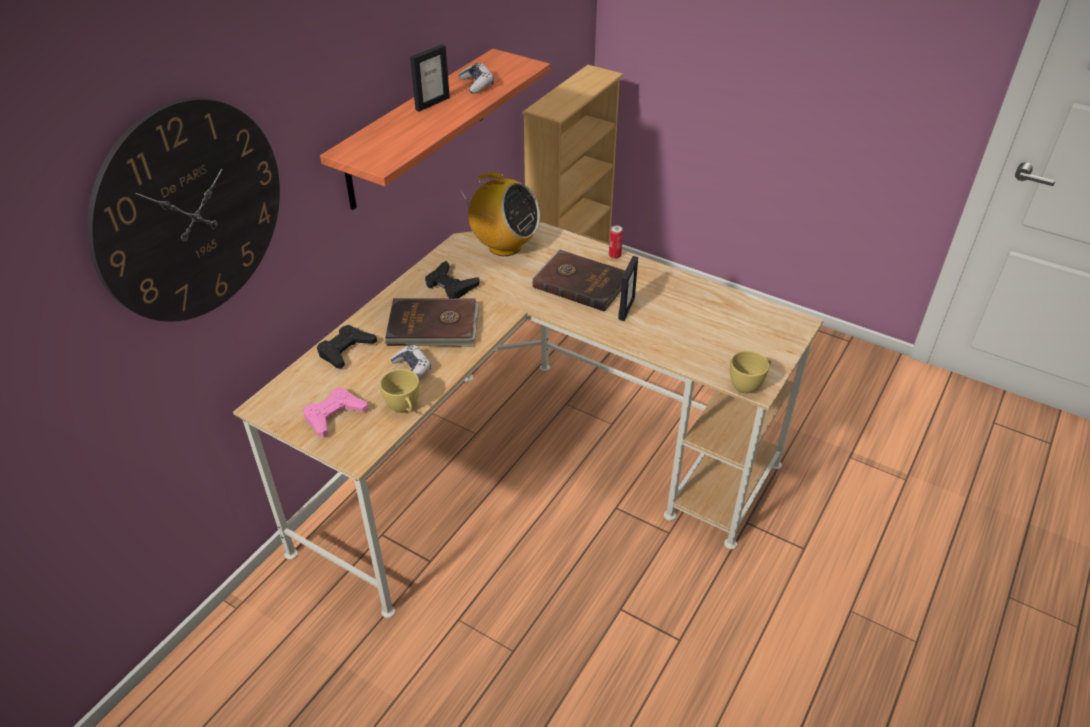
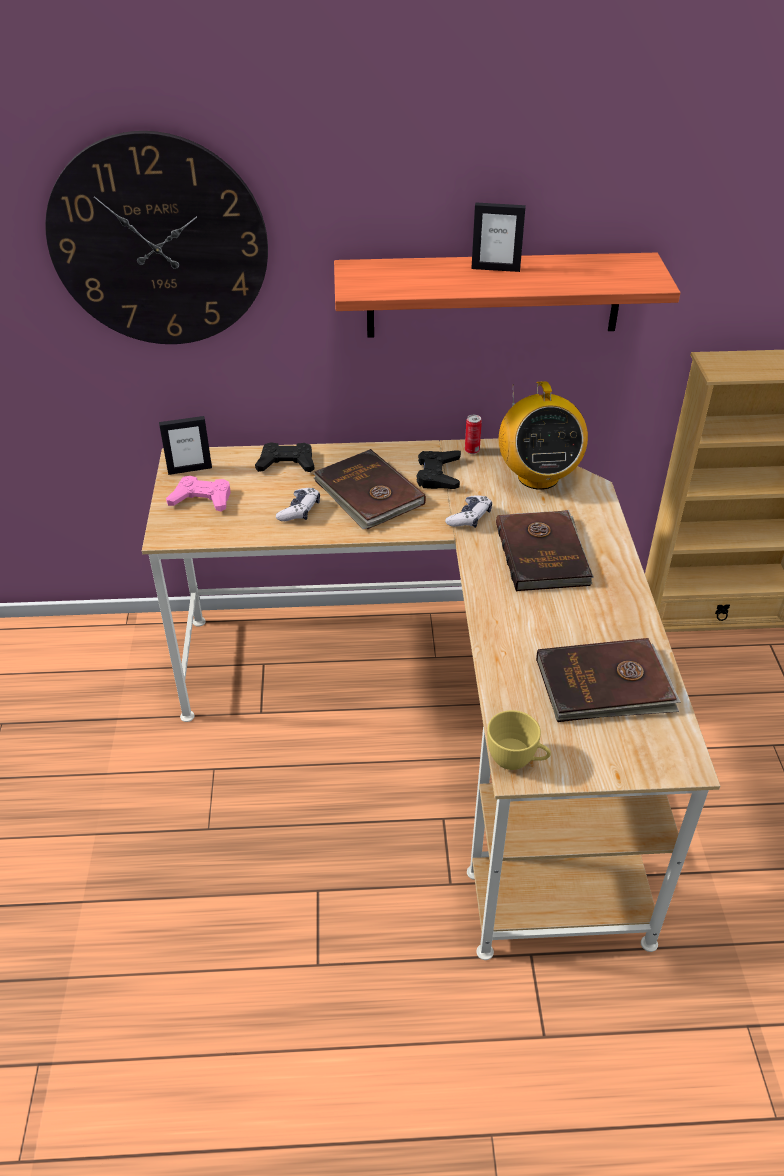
camera: 55 degrees right, 0 degrees up
yellow cup [380,369,419,413] -> none
game controller [459,63,494,94] -> game controller moved to [445,495,492,528]
can [609,225,623,259] -> can moved to [465,415,482,454]
picture frame [618,256,638,321] -> picture frame moved to [159,416,212,475]
none -> brown book [536,638,681,722]

